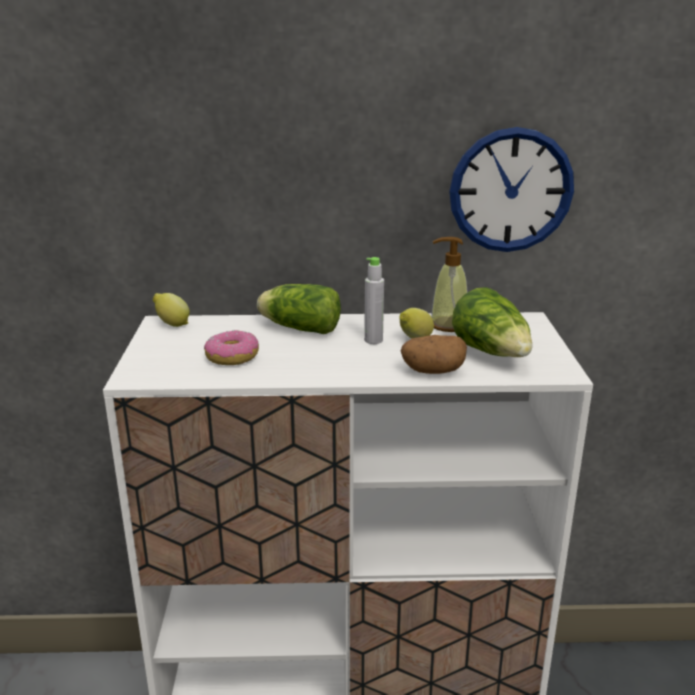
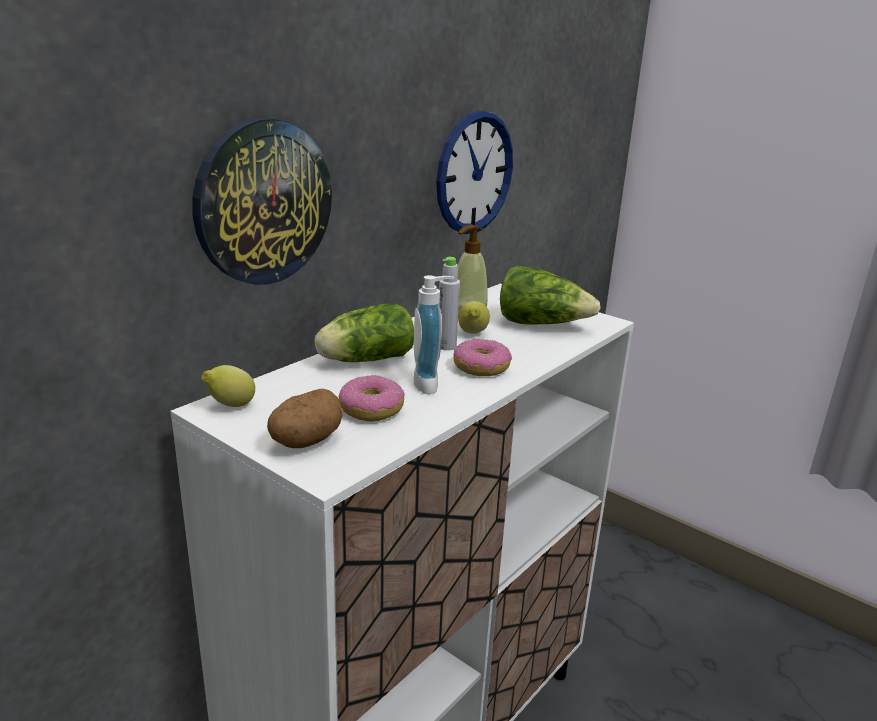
camera: 50 degrees left, 0 degrees up
potato [401,335,467,374] -> potato moved to [267,389,343,448]
none -> wall clock [192,118,332,285]
none -> soap dispenser [414,275,454,394]
none -> donut [453,339,512,376]

